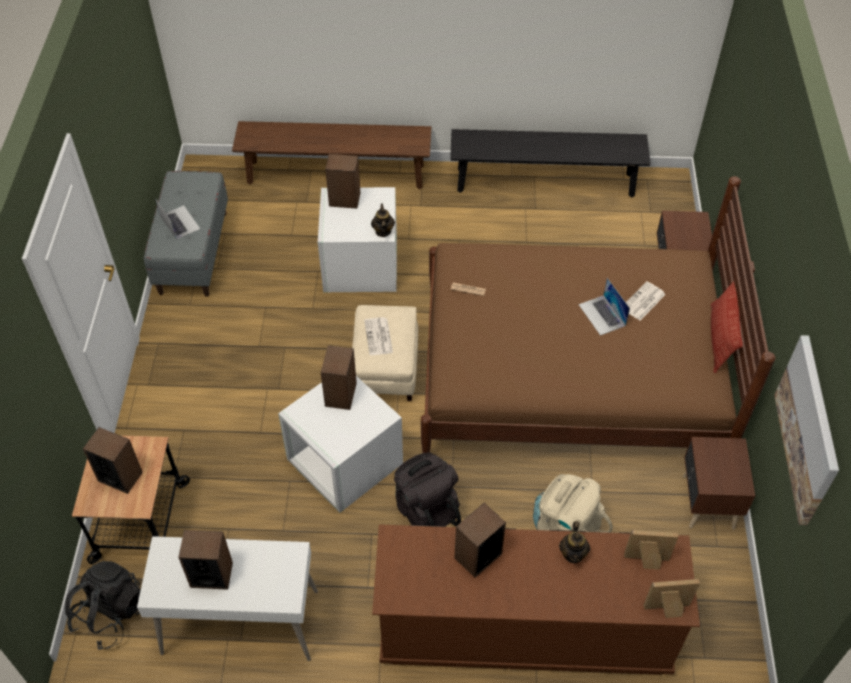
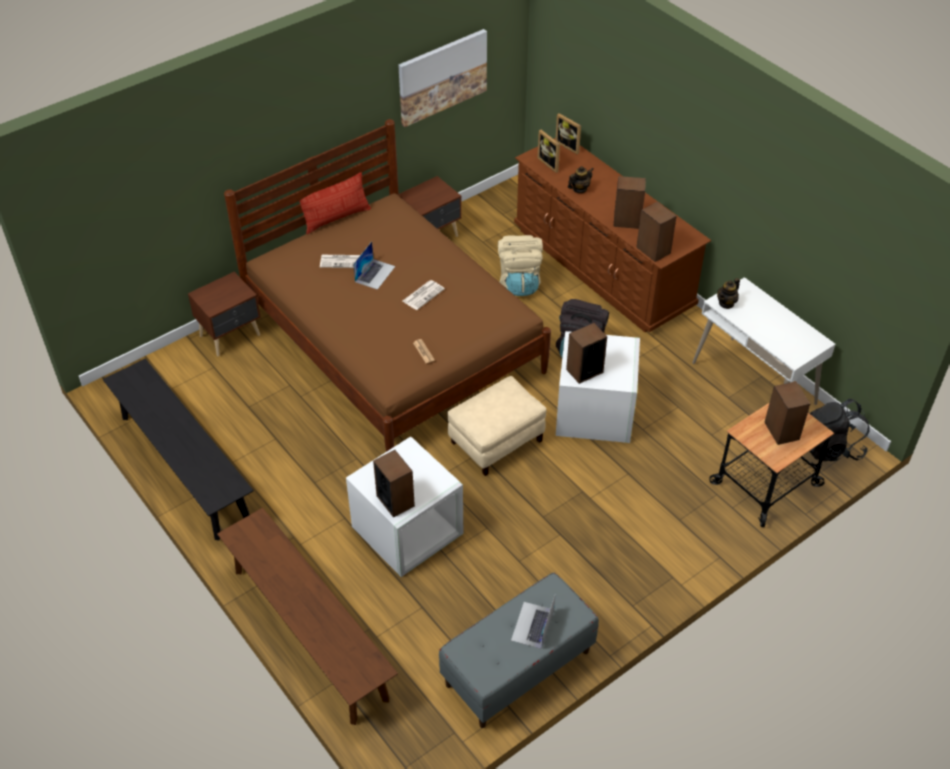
camera: 130 degrees left, 5 degrees down
speaker [178,530,233,590] -> speaker moved to [636,202,676,262]
newspaper [364,317,393,355] -> newspaper moved to [403,280,445,310]
teapot [371,204,395,237] -> teapot moved to [717,278,740,309]

